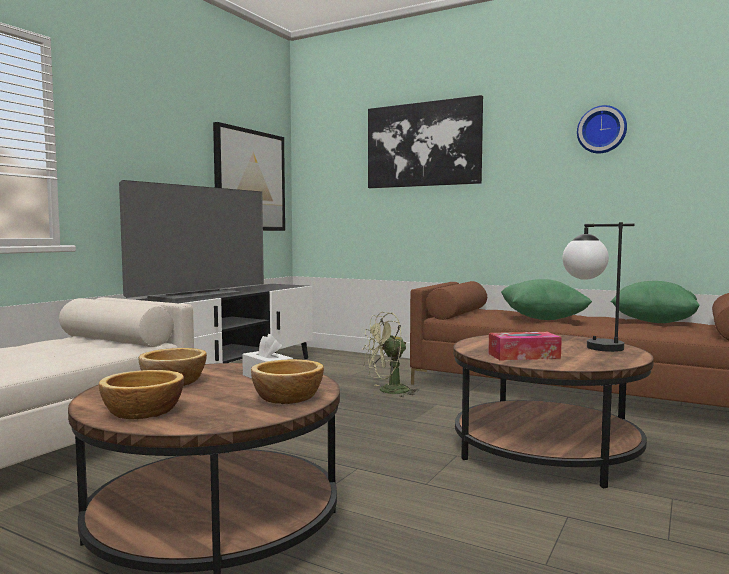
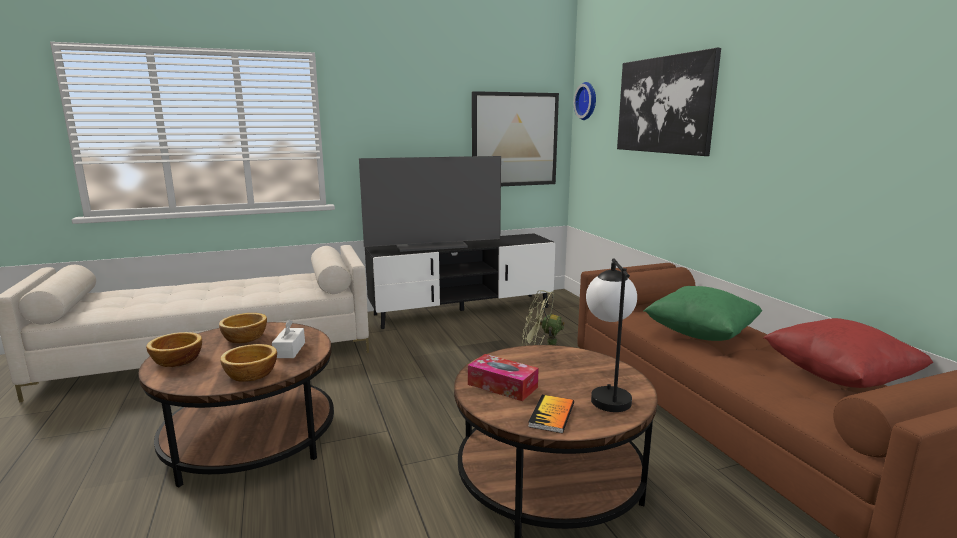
camera: 40 degrees right, 10 degrees up
wall clock [577,105,627,153] -> wall clock moved to [574,82,596,120]
green pillow [611,281,700,323] -> red pillow [763,318,933,388]
none -> book [528,395,574,433]

